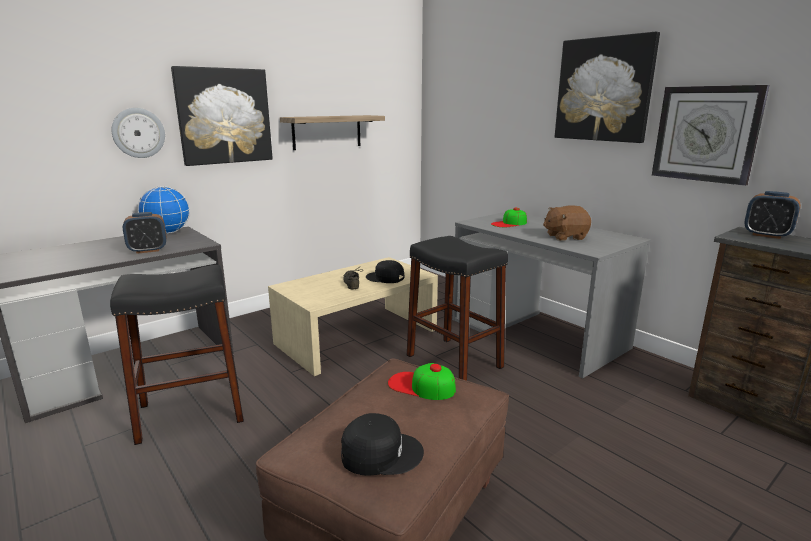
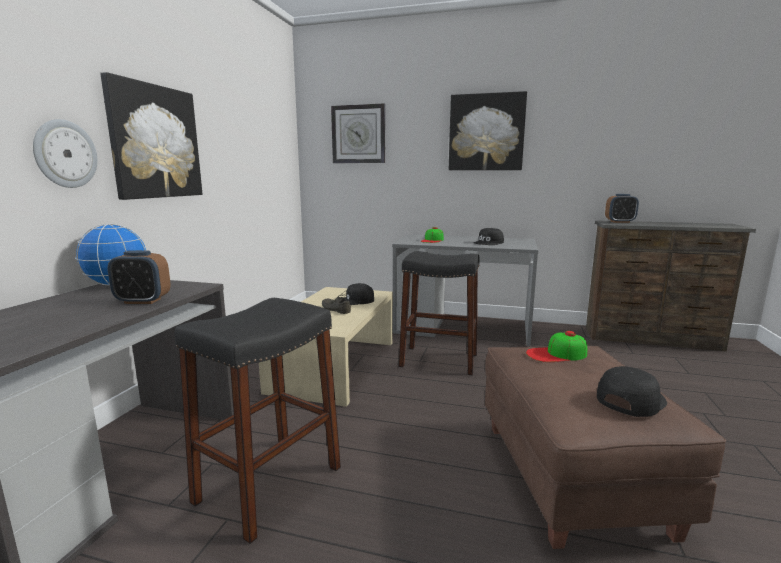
camera: 35 degrees left, 5 degrees down
alarm clock [123,212,166,254] -> alarm clock turned 60 degrees clockwise [107,250,171,304]
shelf [280,115,385,150] -> none
brown plush toy [543,206,591,241] -> black cap [473,228,504,245]
wall clock [652,85,769,186] -> wall clock moved to [331,104,385,163]

